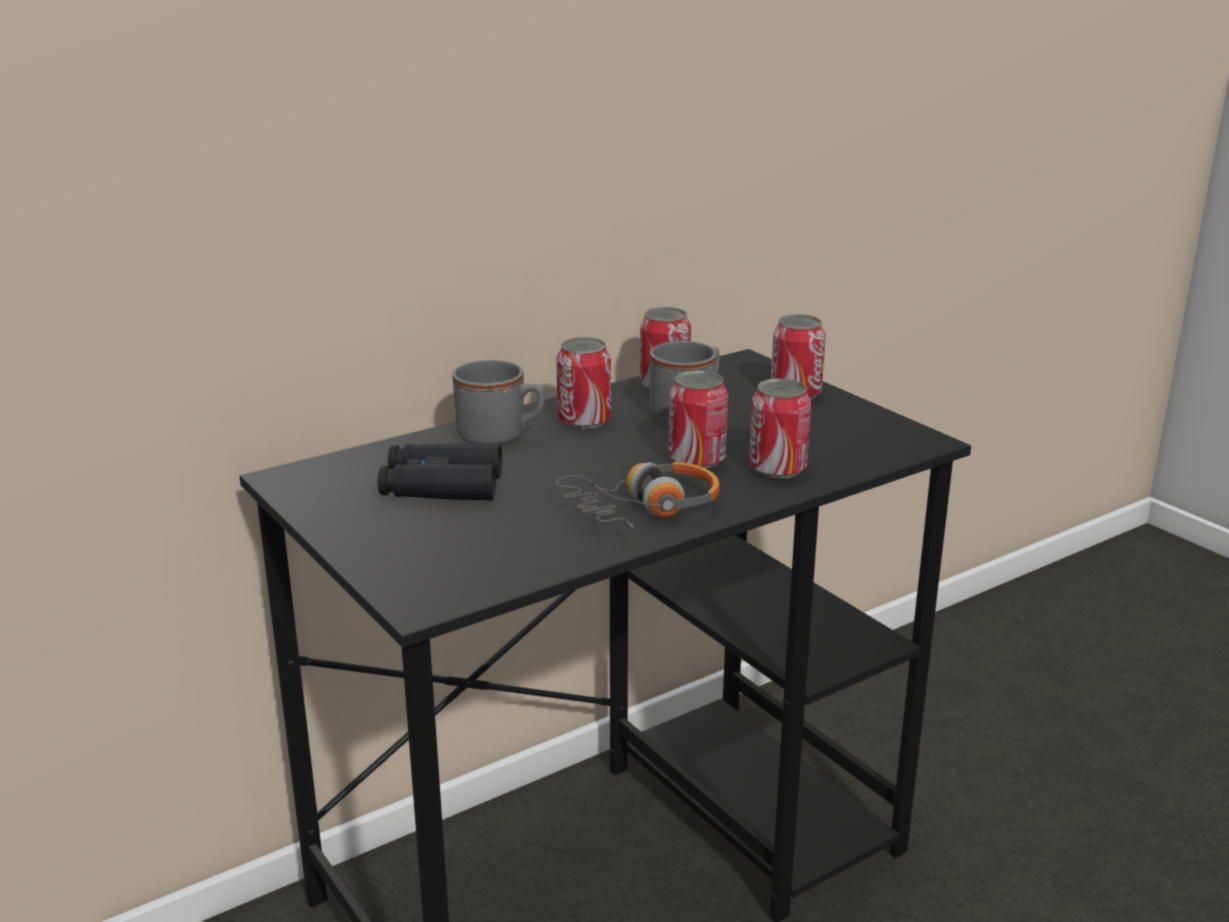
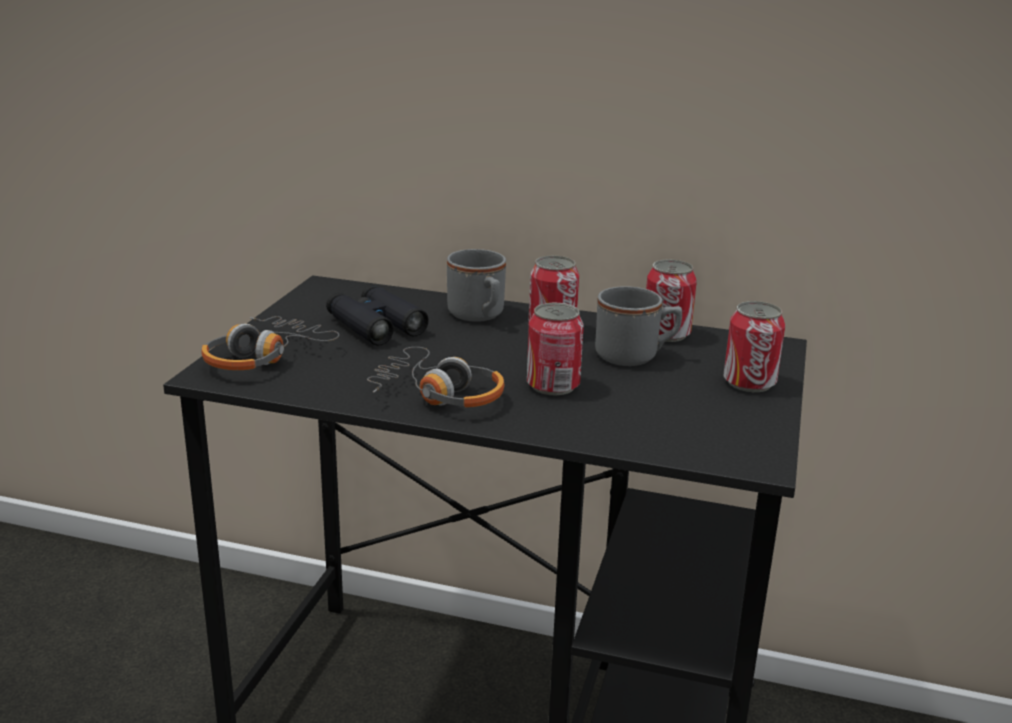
camera: 50 degrees right, 0 degrees up
can [749,379,811,479] -> none
none -> headphones [201,316,339,370]

